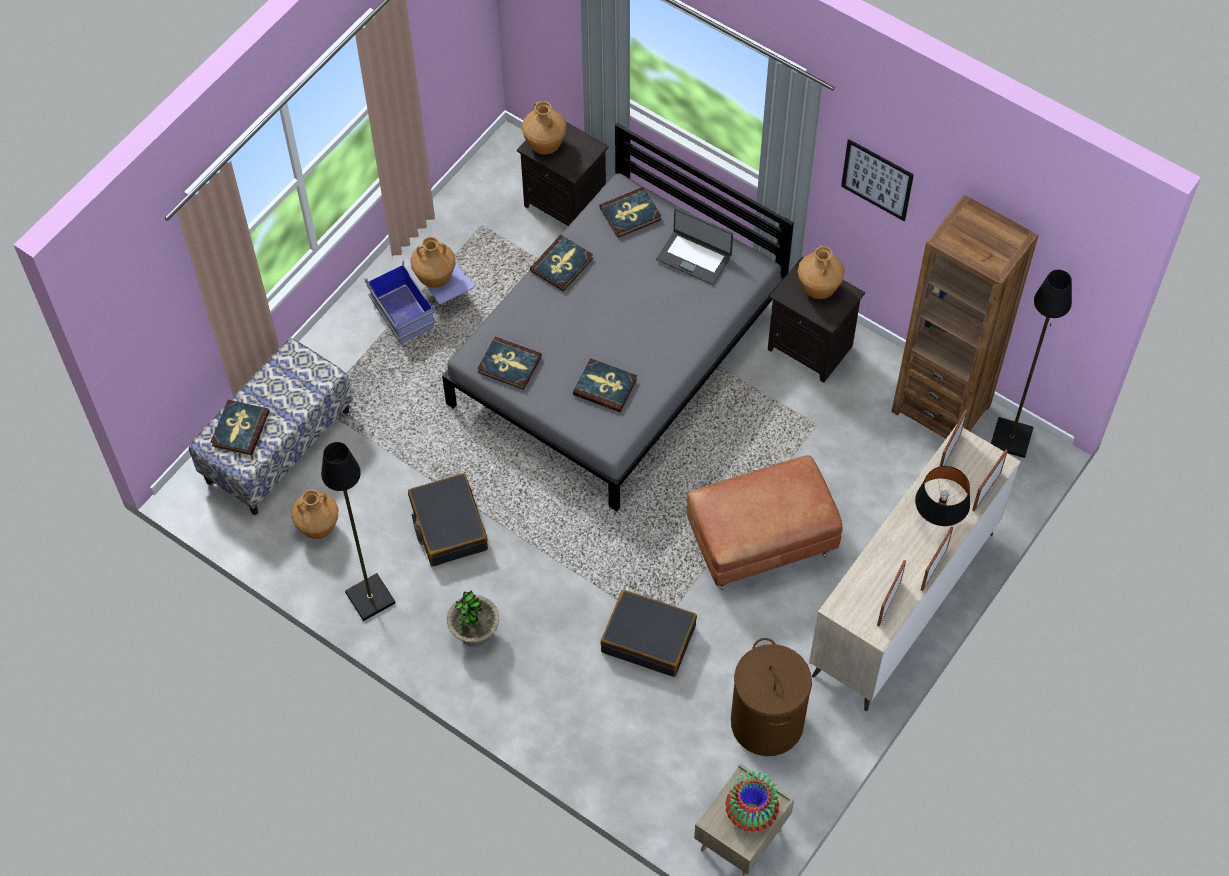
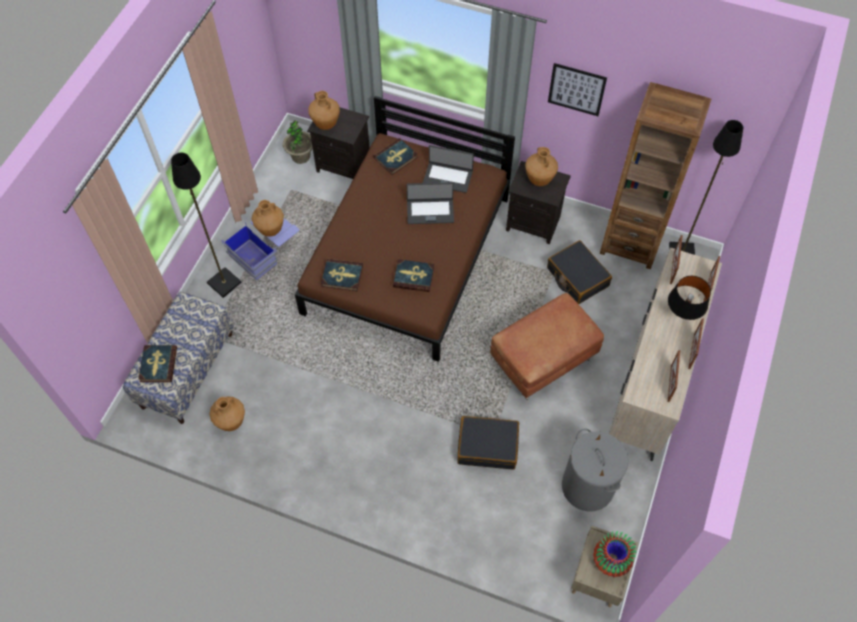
camera: 15 degrees left, 0 degrees up
black floor lamp [321,442,395,621] -> black floor lamp moved to [171,153,242,298]
black suitcase [408,473,488,567] -> black suitcase moved to [547,240,612,304]
grey bed [442,122,794,511] -> brown bed [295,96,515,362]
potted plant [447,591,499,647] -> potted plant moved to [283,120,313,164]
book [530,235,593,291] -> none
brown laundry basket [731,638,812,756] -> grey laundry basket [562,429,628,511]
none -> laptop [406,182,454,224]

